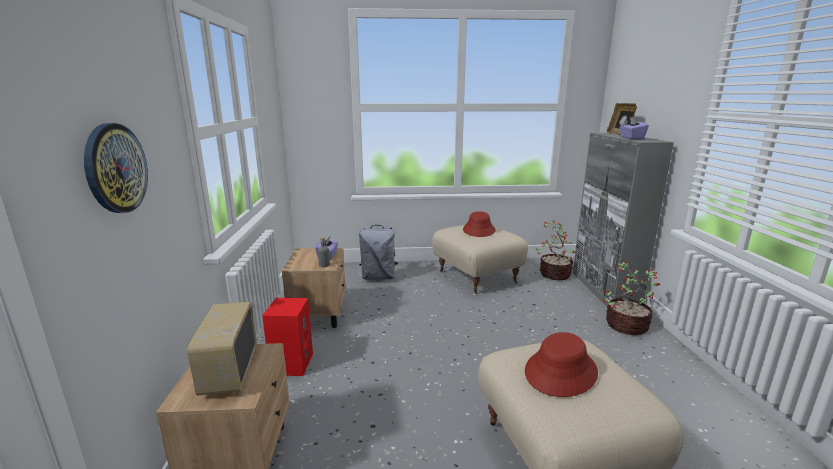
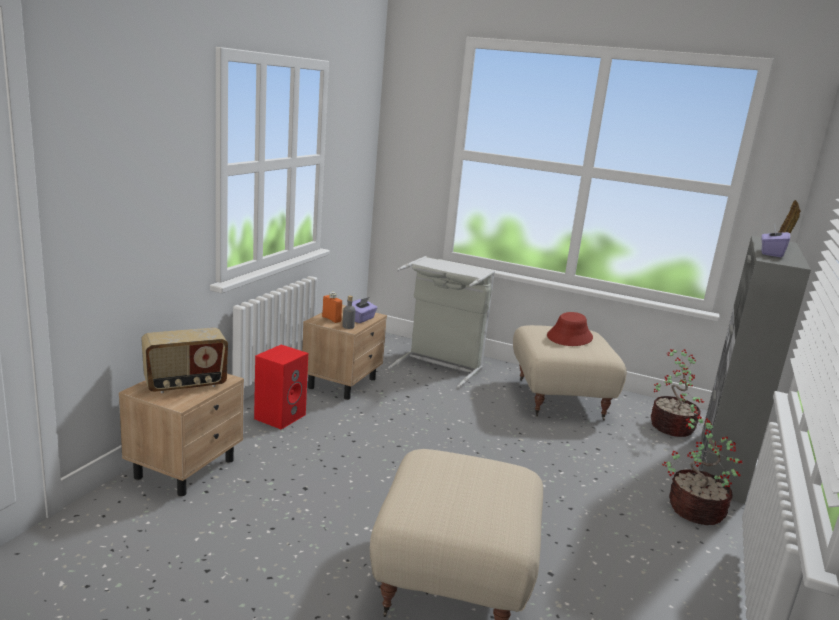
camera: 25 degrees right, 0 degrees up
wall clock [84,123,148,213] -> none
radio [187,302,257,396] -> radio turned 135 degrees counterclockwise [141,328,228,393]
grey backpack [359,225,398,280] -> grey laundry basket [388,256,495,388]
red hat [525,332,598,397] -> none
none -> orange bottle [322,292,342,323]

